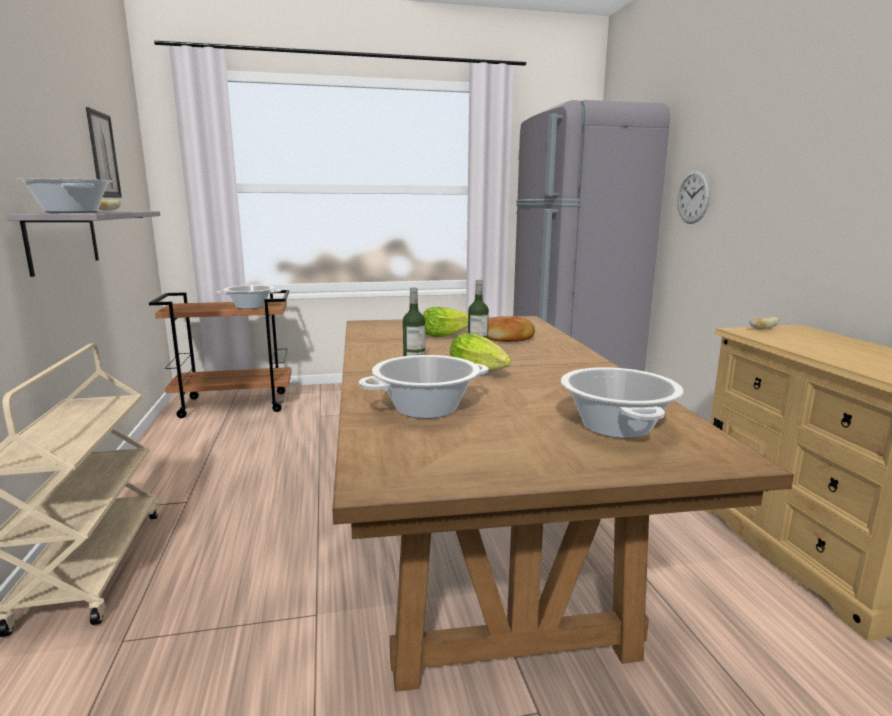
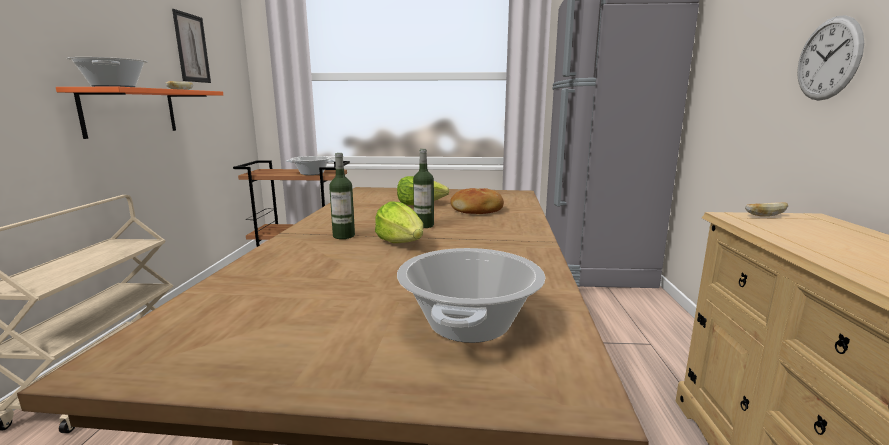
camera: 15 degrees right, 0 degrees up
grey shelf [6,211,160,277] -> orange shelf [56,87,223,139]
cooking pot [359,355,489,419] -> none
wall clock [677,170,711,224] -> wall clock moved to [797,15,864,101]

